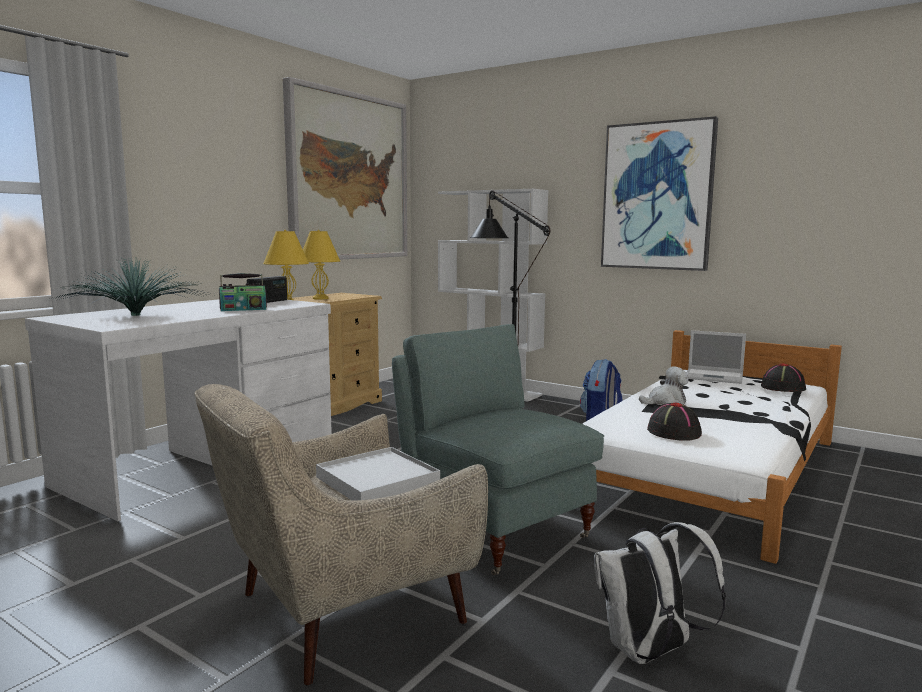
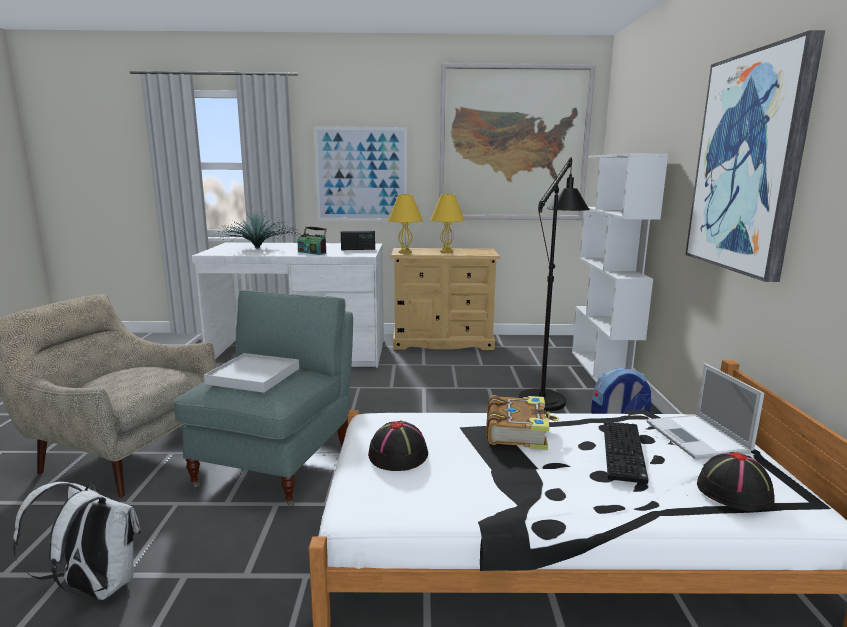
camera: 55 degrees right, 5 degrees up
white tray [316,447,440,501] -> white tray moved to [204,353,299,393]
plush toy [639,367,688,405] -> book [486,395,559,450]
none -> picture [314,126,407,221]
none -> keyboard [604,422,648,484]

